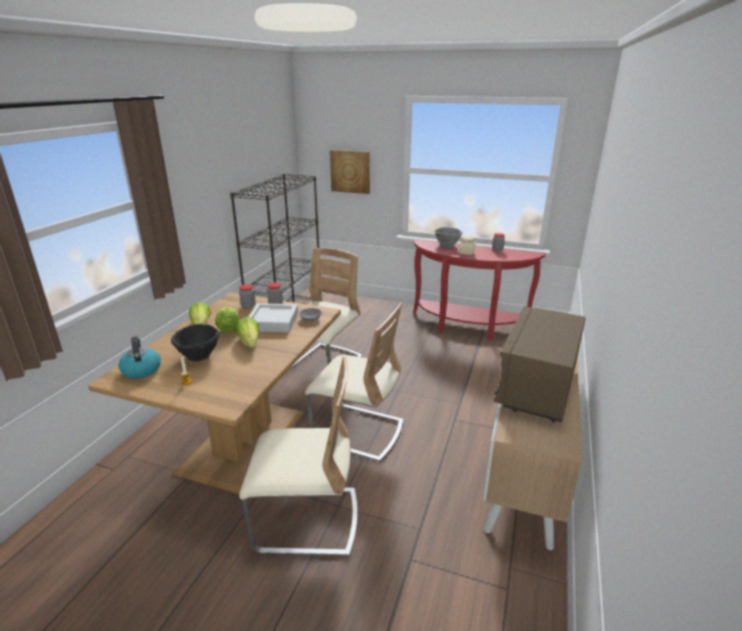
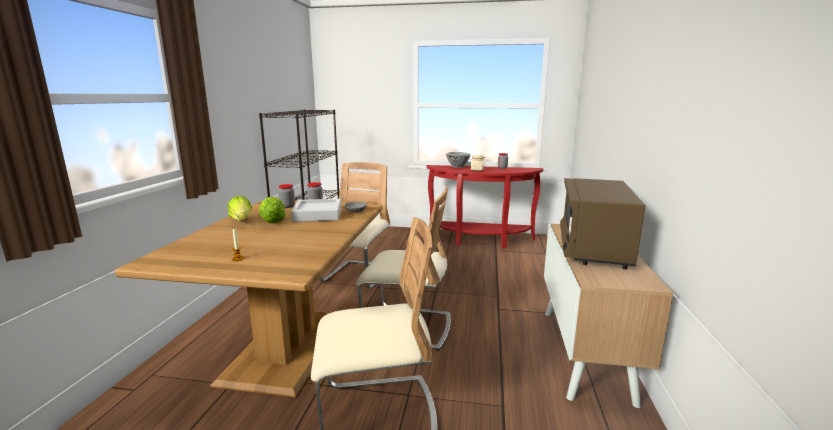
camera: 10 degrees left, 10 degrees down
kettle [119,336,161,378] -> none
black bowl [171,324,220,361] -> none
lettuce [236,317,260,347] -> none
picture [330,150,370,194] -> none

